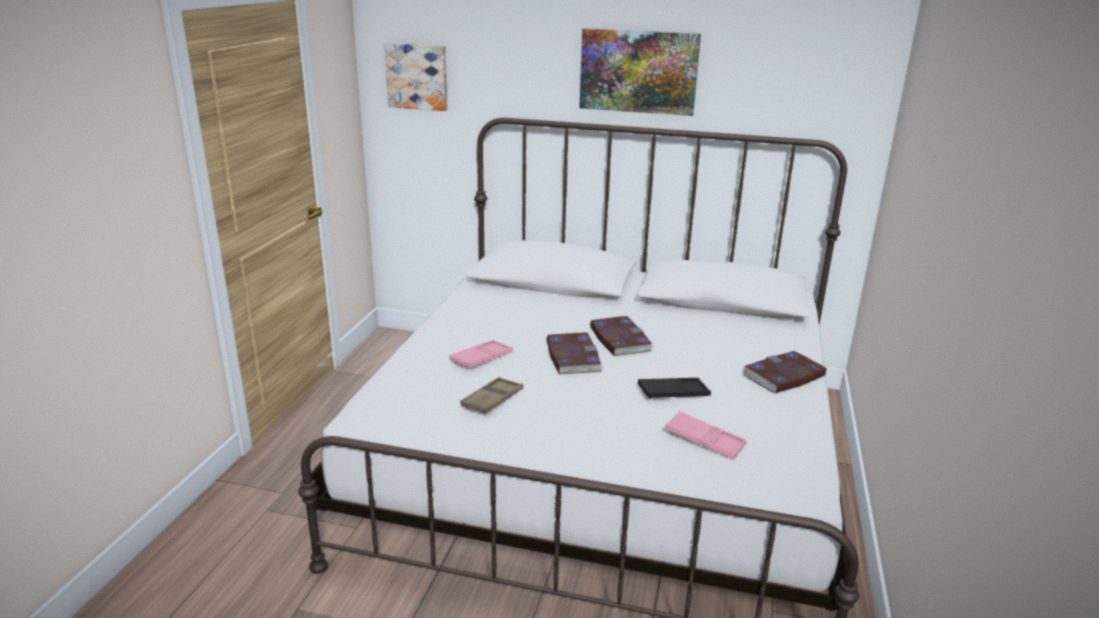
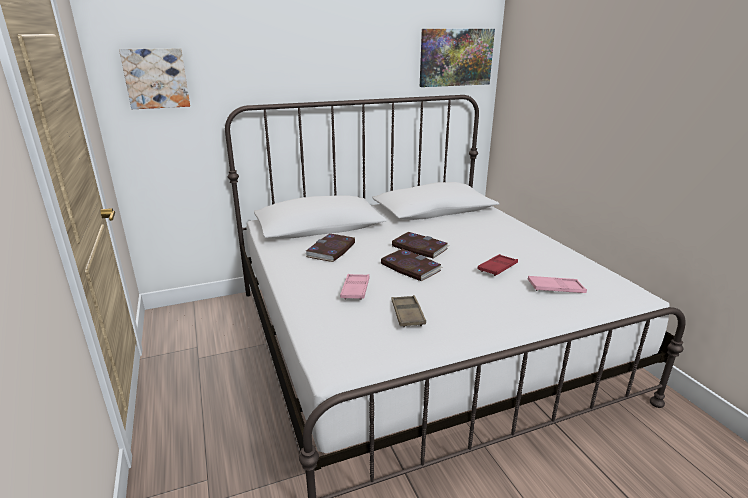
camera: 35 degrees left, 0 degrees up
picture [579,28,701,116] -> picture moved to [420,29,495,87]
black tray [638,378,711,399] -> red tray [477,254,518,276]
book [742,351,827,393] -> book moved to [306,234,355,262]

